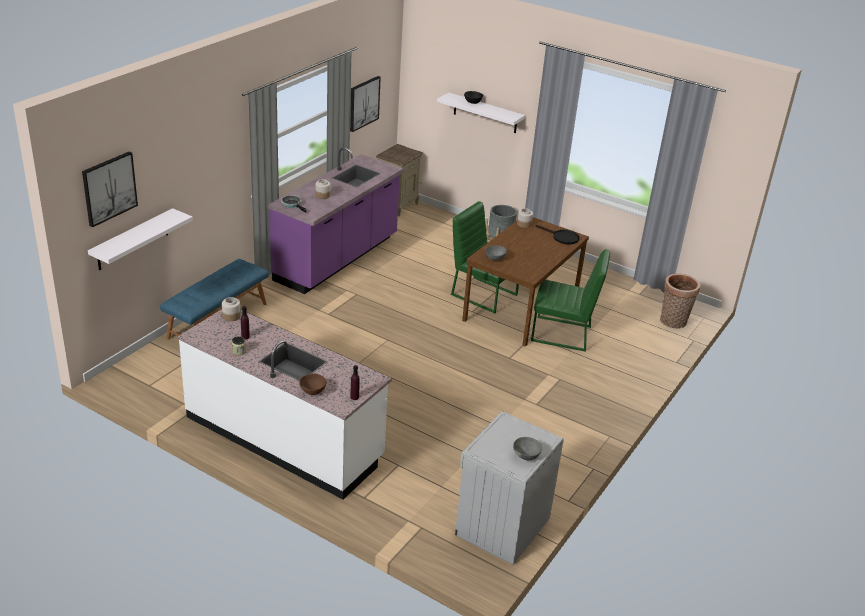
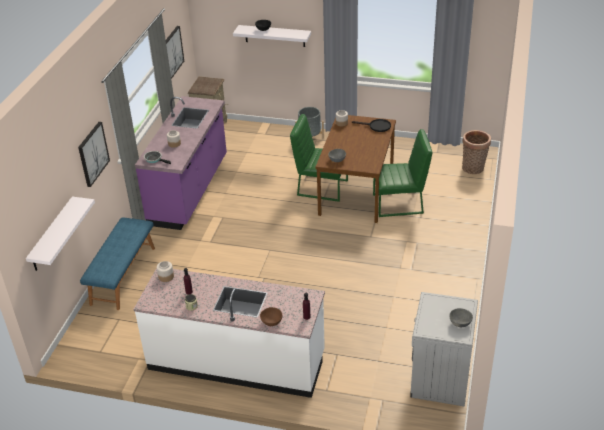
camera: 15 degrees left, 5 degrees up
picture [82,152,138,227] -> picture moved to [78,122,110,187]

